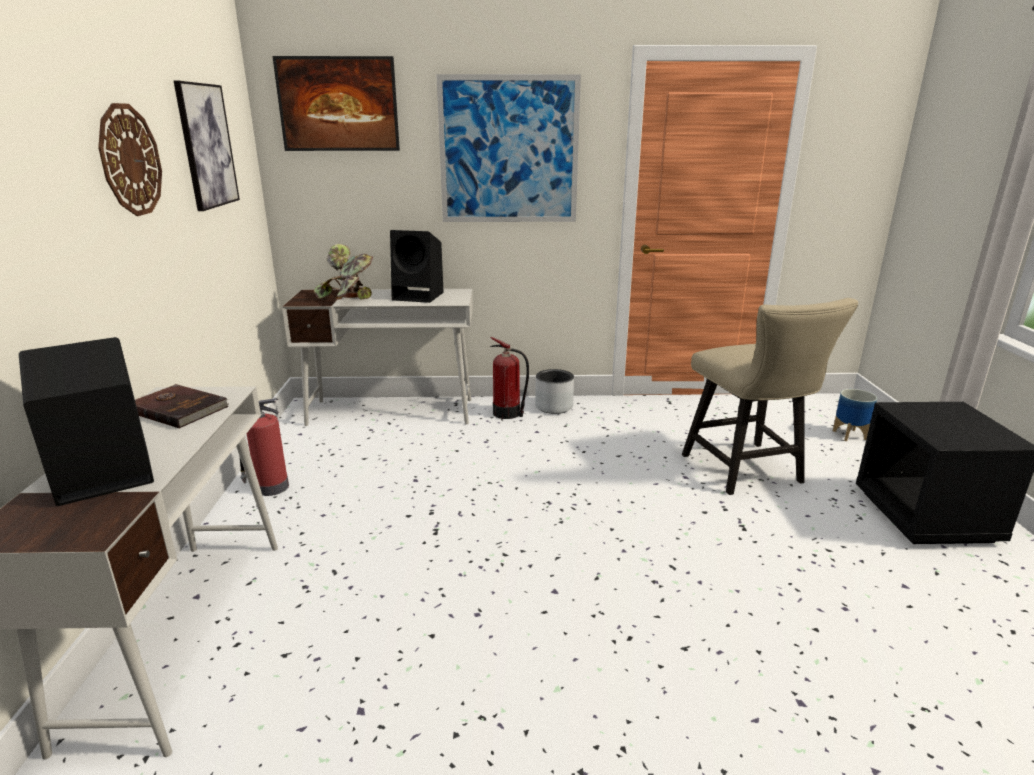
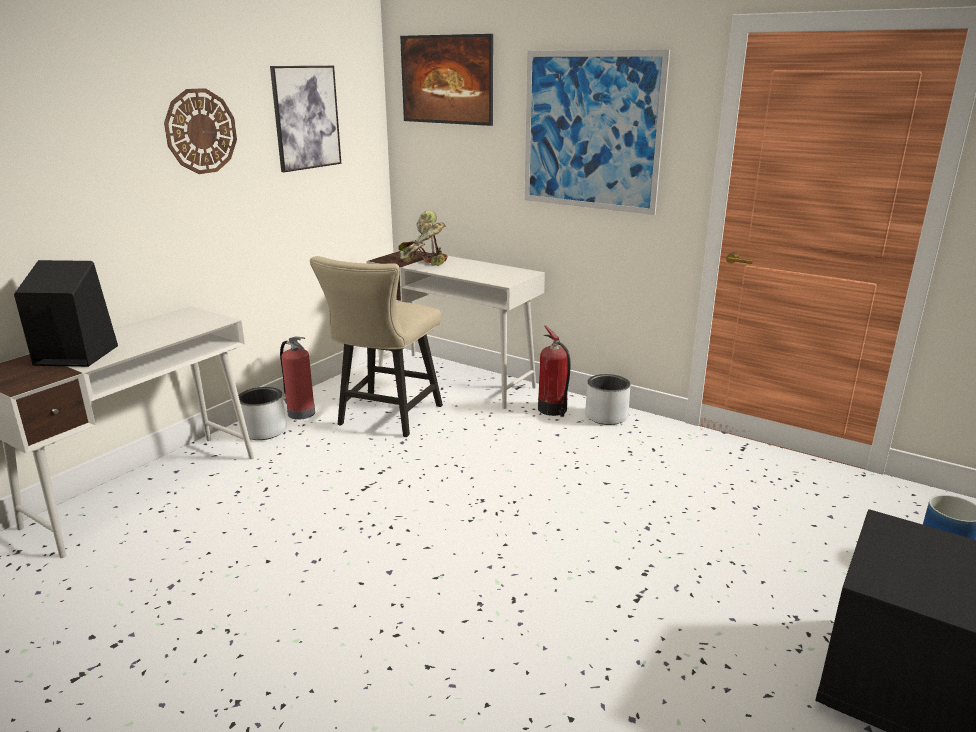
camera: 35 degrees right, 0 degrees up
brown book [135,384,229,429] -> none
black speaker [390,230,444,303] -> none
beige chair [682,298,858,495] -> beige chair moved to [310,256,443,437]
none -> grey planter [238,387,287,440]

